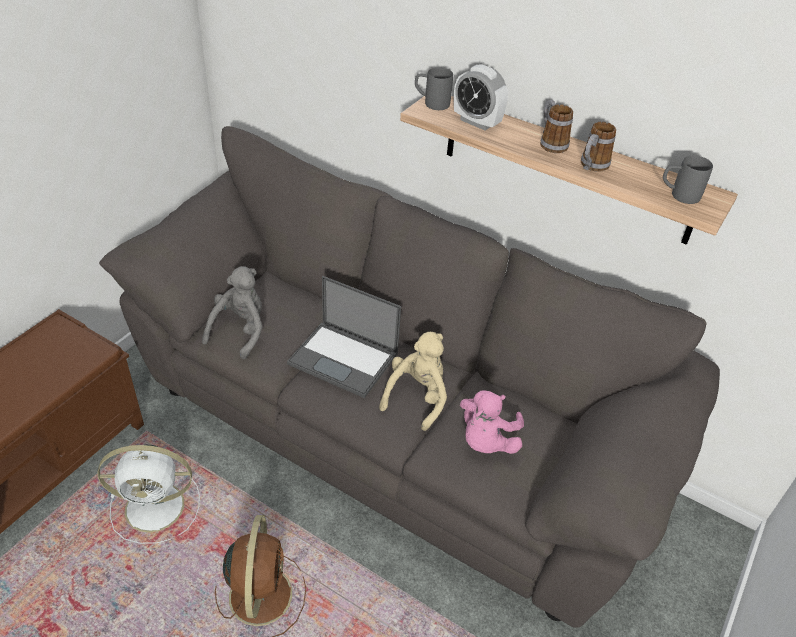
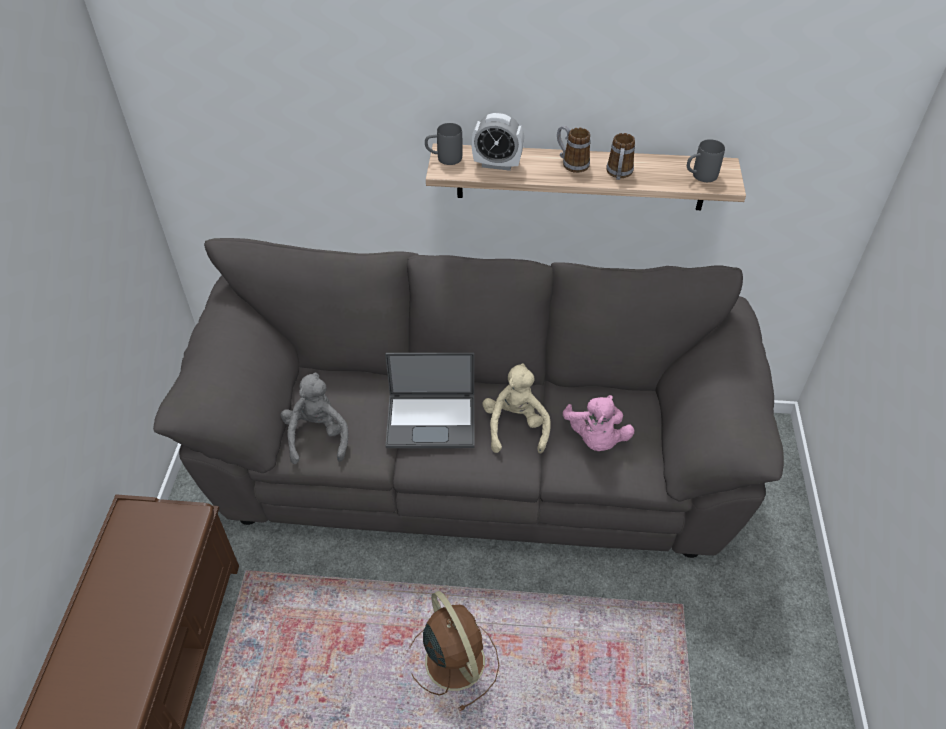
camera: 25 degrees left, 5 degrees up
white fan [98,444,200,544] -> none

